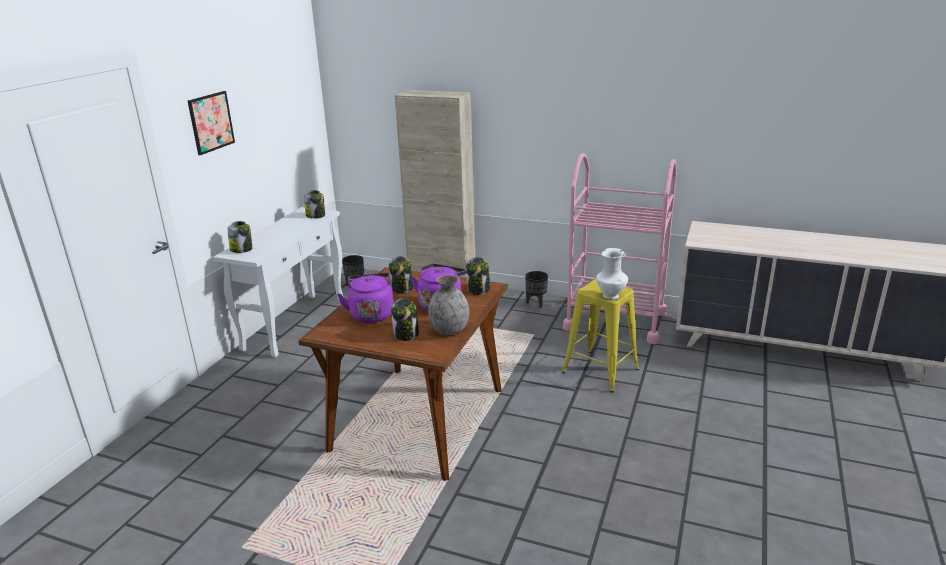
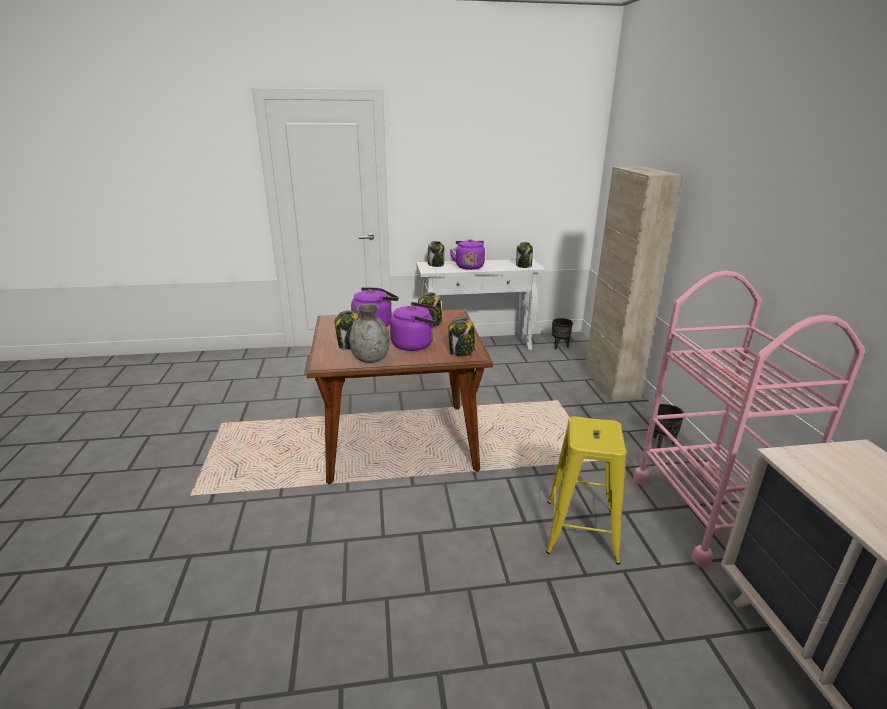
camera: 60 degrees right, 0 degrees up
picture [188,91,235,155] -> none
white vase [596,248,628,300] -> none
none -> purple kettle [450,239,485,270]

